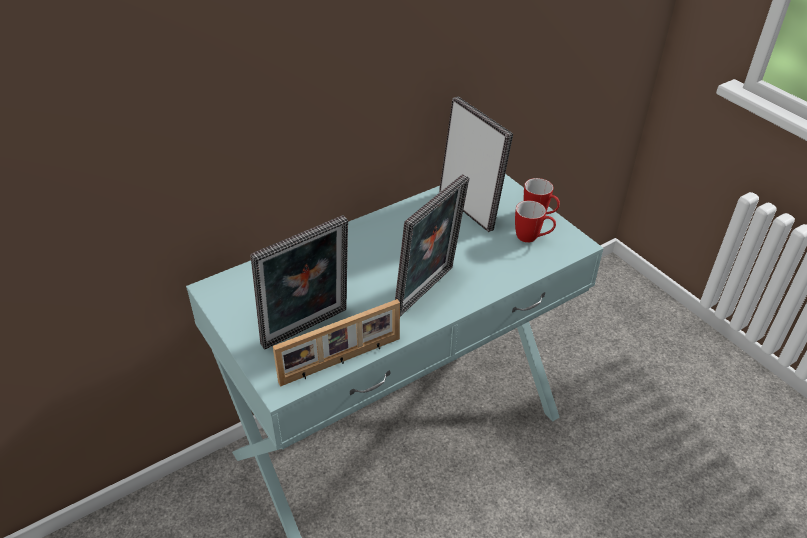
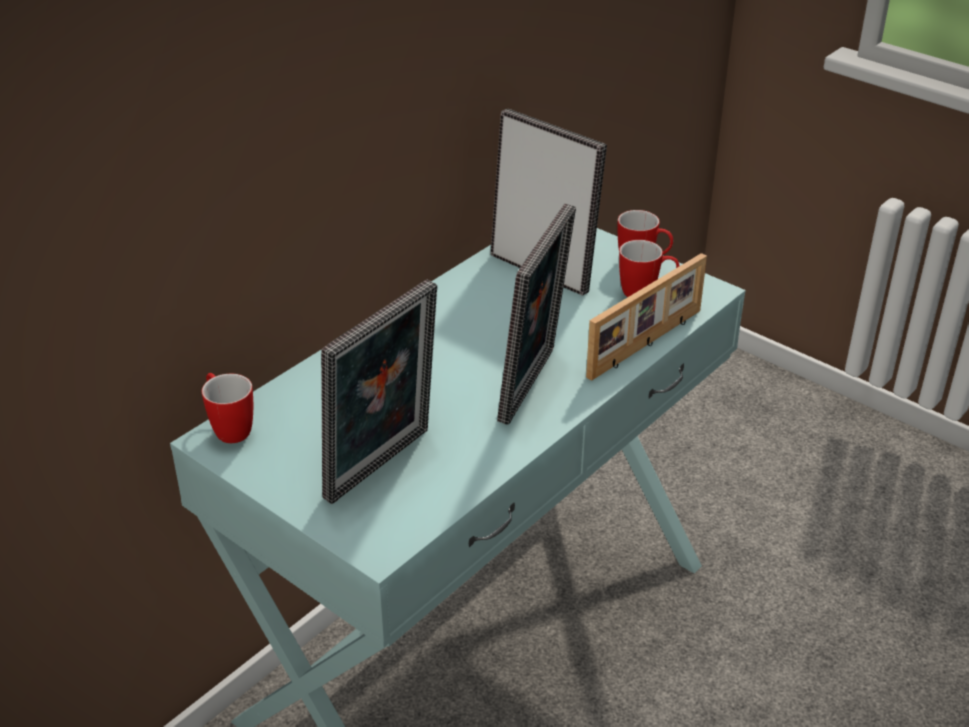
camera: 15 degrees left, 5 degrees down
picture frame [273,299,400,387] -> picture frame moved to [586,253,707,381]
none -> mug [202,373,253,443]

